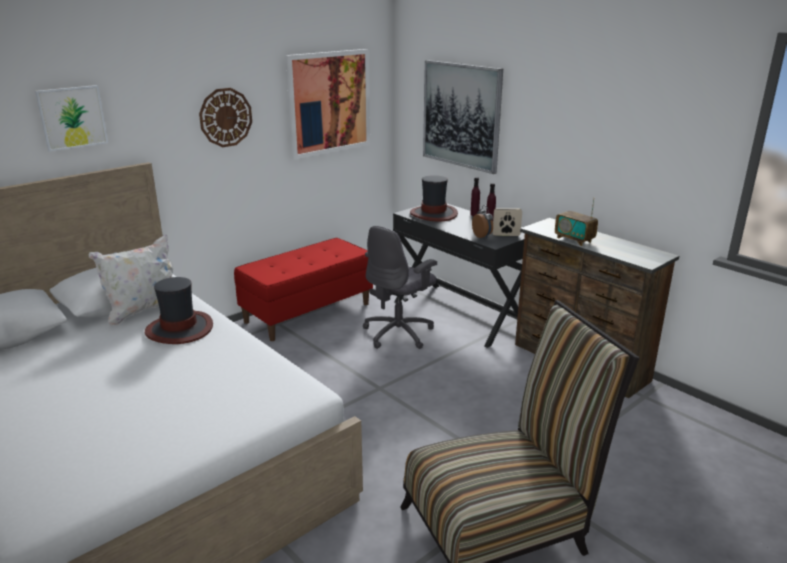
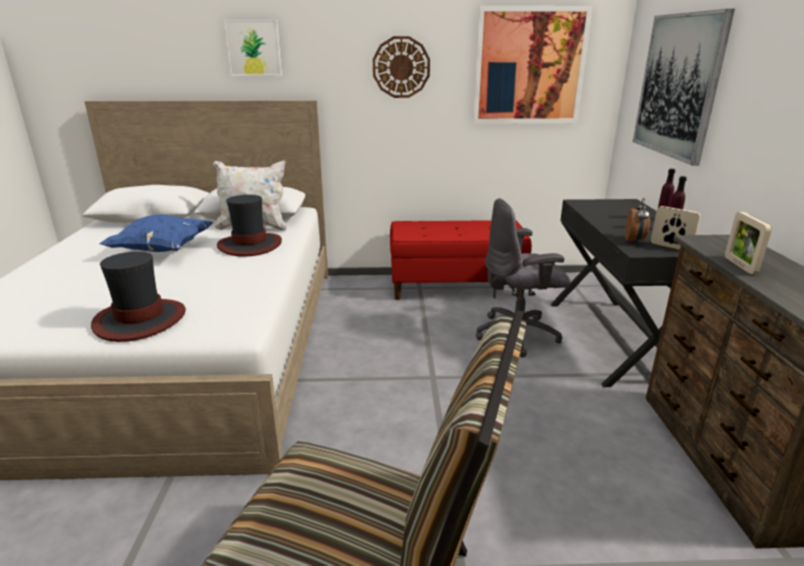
camera: 40 degrees right, 0 degrees up
hat [410,175,458,221] -> hat moved to [91,251,186,342]
radio [555,198,598,246] -> picture frame [725,212,772,274]
none -> blue pillow [100,214,213,252]

